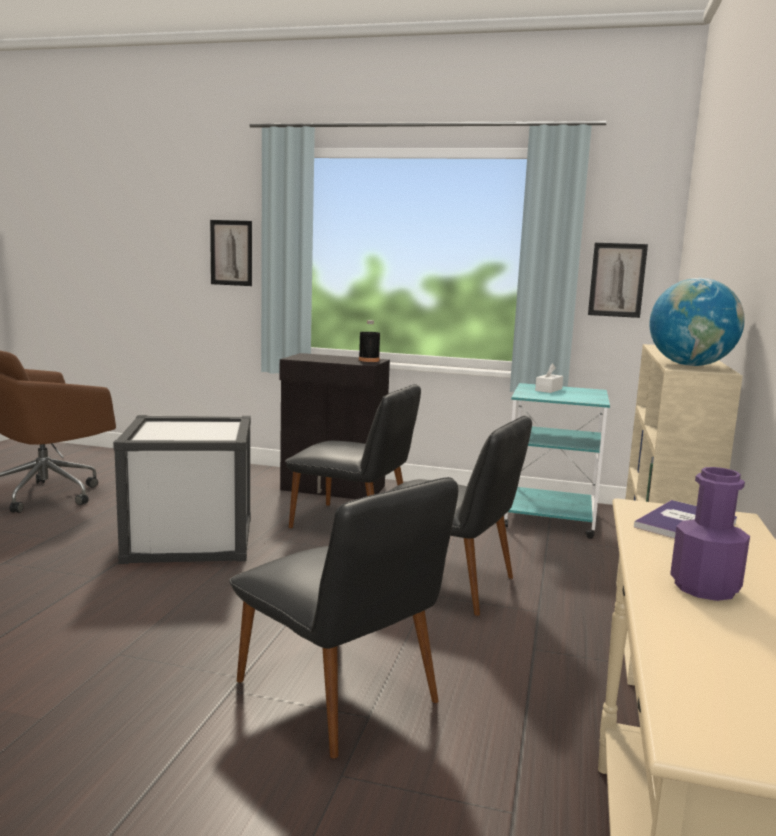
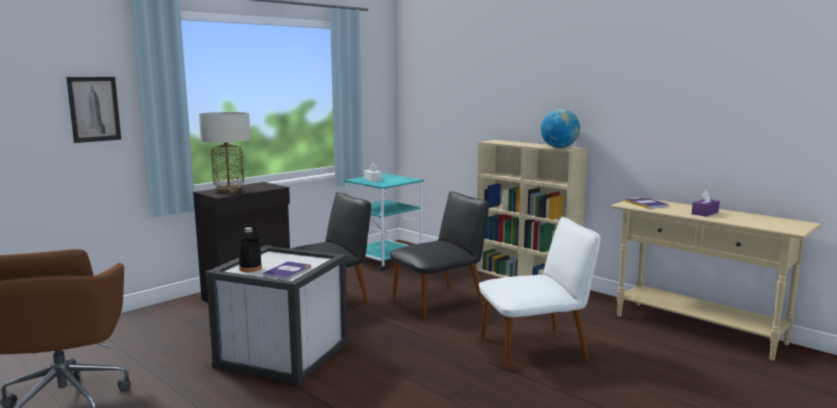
camera: 60 degrees left, 0 degrees up
black chair [229,477,458,759] -> white chair [479,217,600,369]
black bottle [359,320,380,362] -> black bottle moved to [238,227,262,272]
picture [588,243,648,318] -> none
purple bottle [670,467,750,601] -> purple tissue box [692,190,720,217]
none -> table lamp [199,112,251,194]
none -> book [262,261,311,279]

